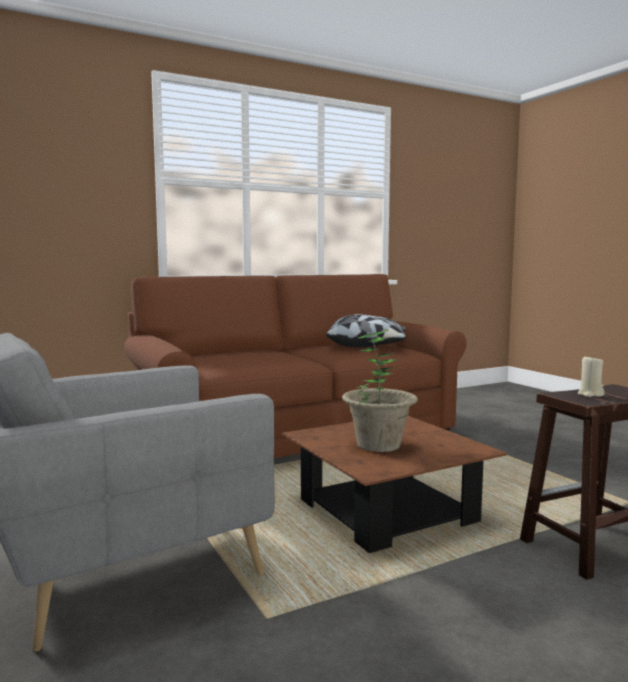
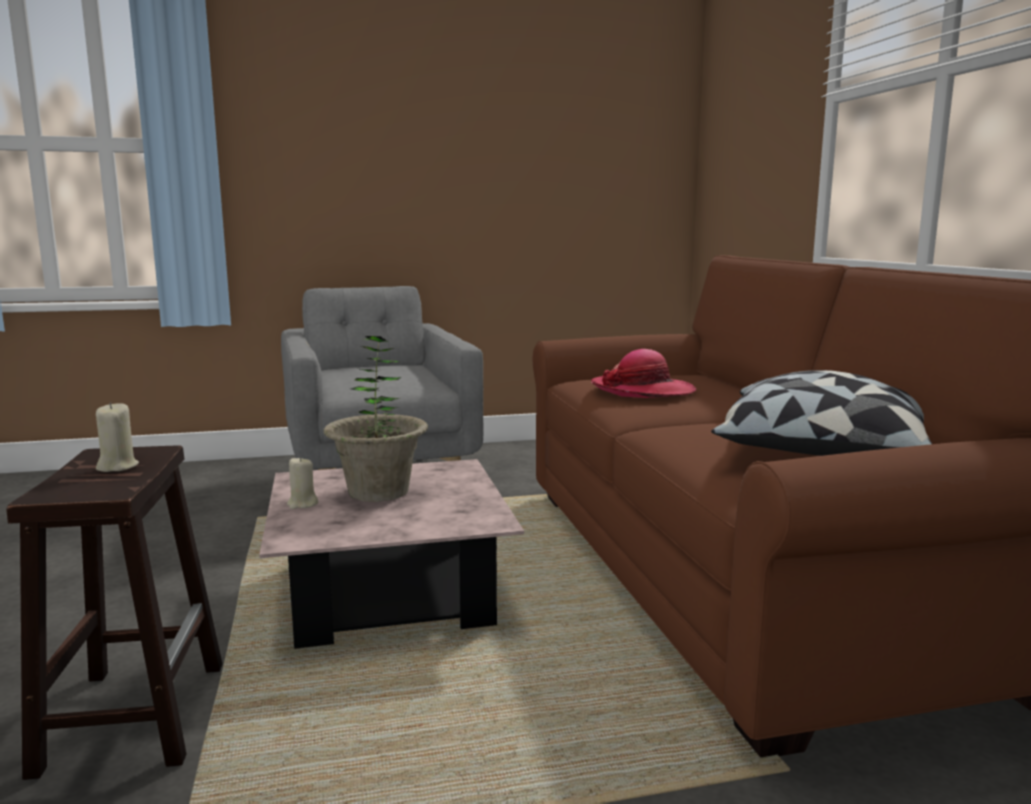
camera: 105 degrees right, 5 degrees up
brown coffee table [282,415,507,553] -> pink coffee table [259,459,524,649]
none -> beige candle [287,457,318,509]
none -> hat [591,349,696,398]

